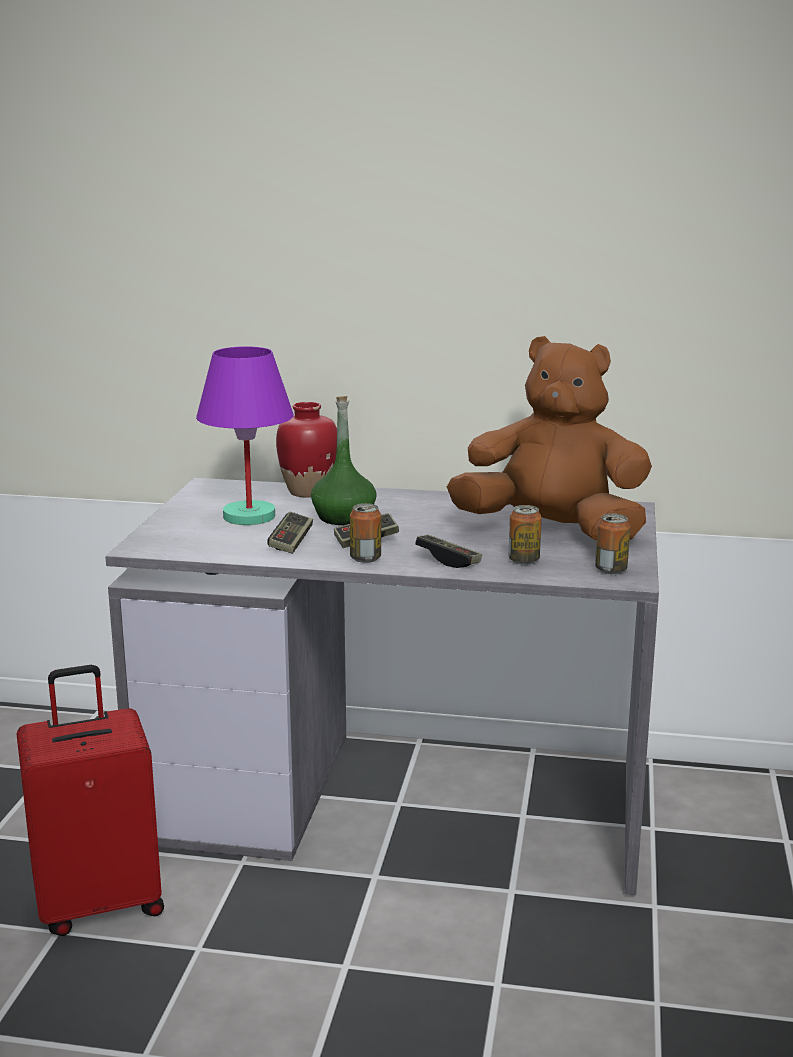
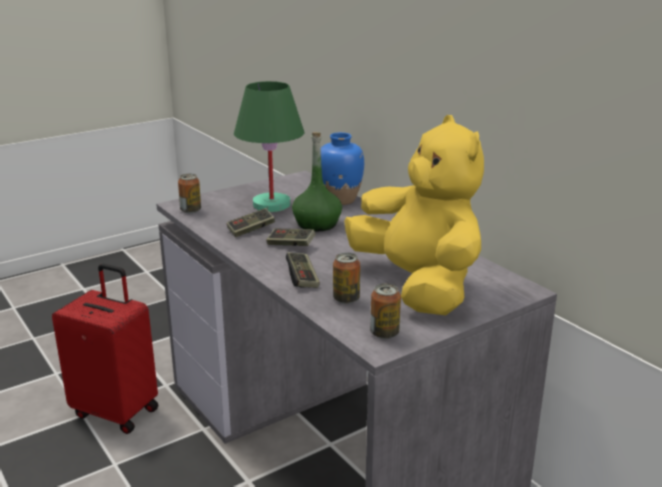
camera: 45 degrees right, 5 degrees up
purple table lamp [196,347,294,525] -> green table lamp [234,81,304,212]
red vase [276,402,337,498] -> blue vase [321,132,364,205]
can [350,503,381,563] -> can moved to [178,174,201,213]
brown plush toy [447,336,652,541] -> yellow plush toy [344,115,484,315]

